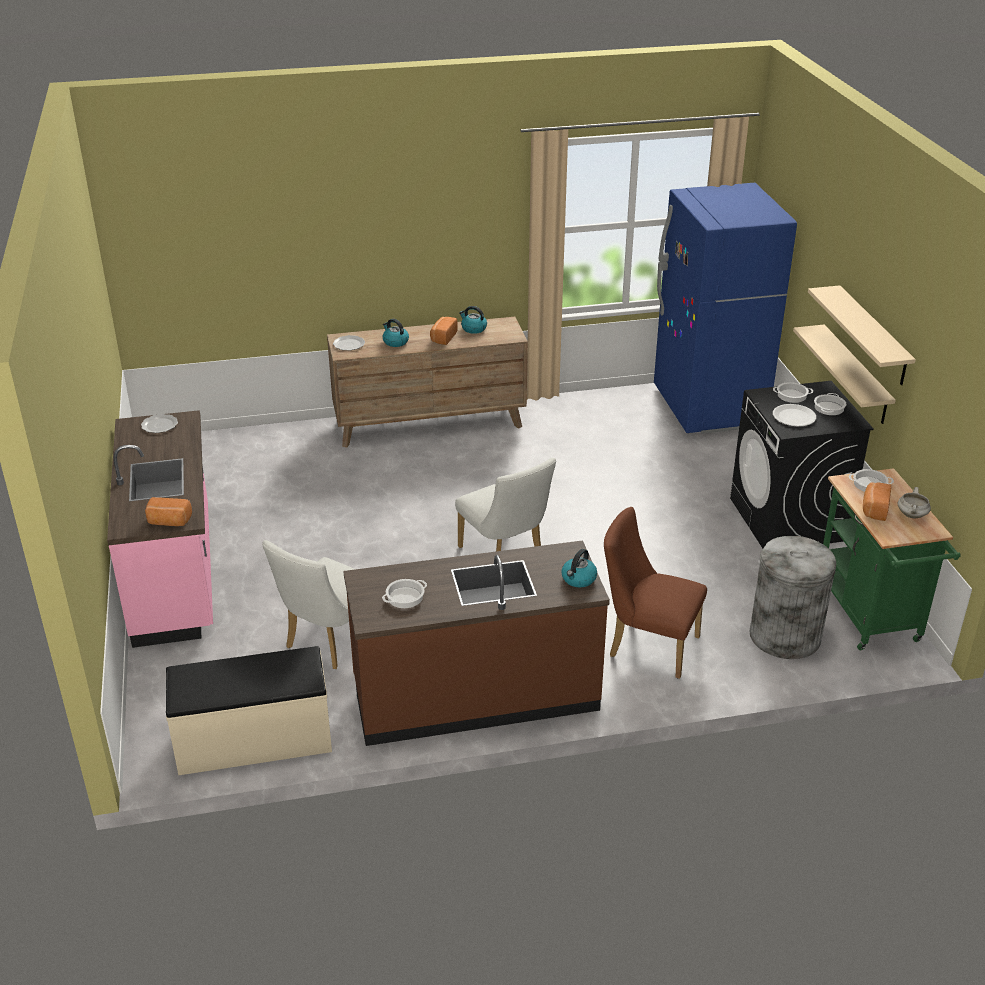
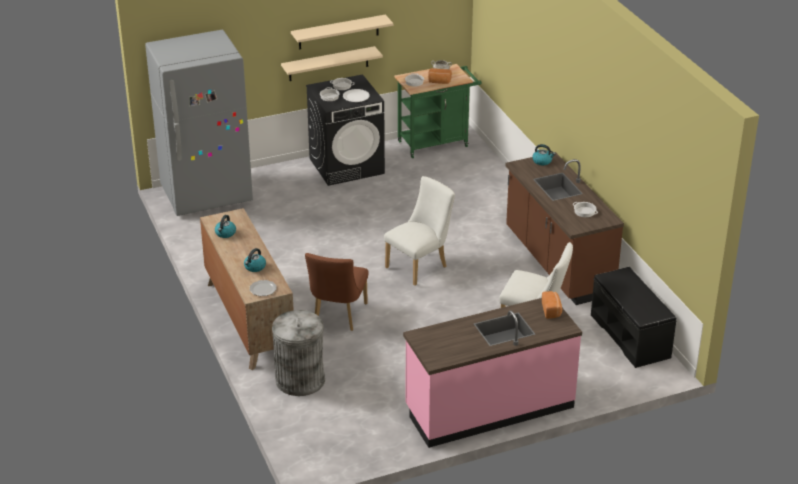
camera: 100 degrees left, 0 degrees up
plate [141,414,178,433] -> none
beige bench [166,646,332,775] -> black bench [591,267,677,368]
bread [430,317,458,345] -> none
brown chair [604,507,707,679] -> brown chair moved to [305,253,369,331]
blue fridge [654,183,797,434] -> grey fridge [145,30,253,216]
grey trash can [750,536,836,659] -> grey trash can moved to [272,310,325,396]

